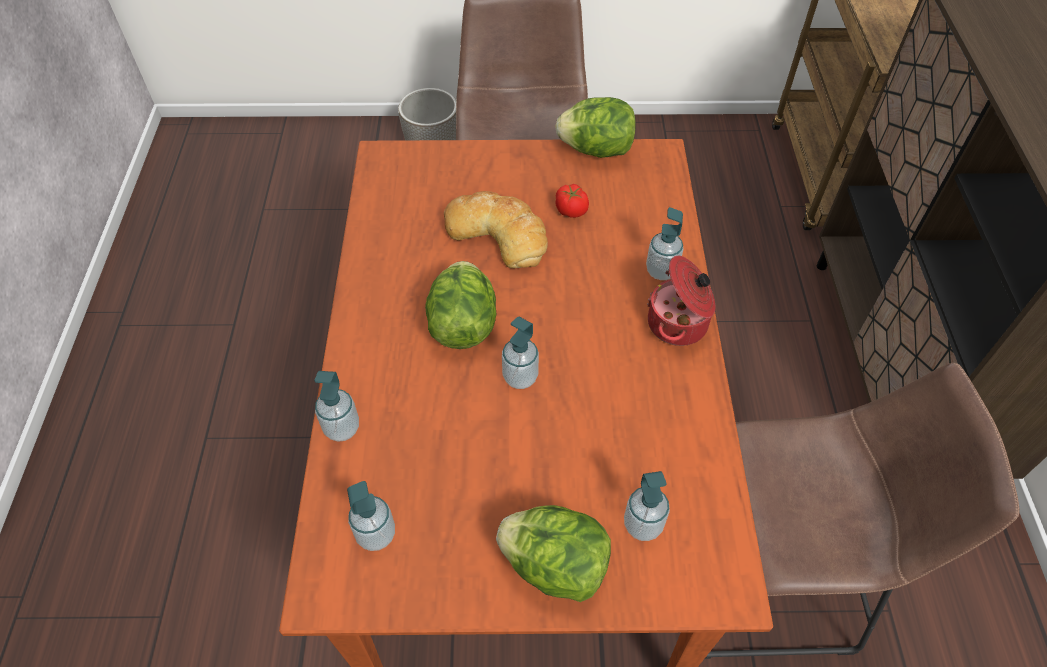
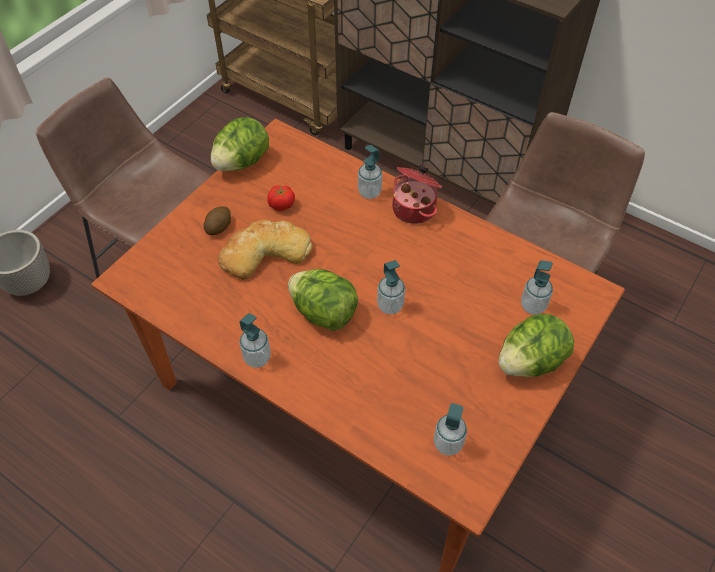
camera: 55 degrees left, 0 degrees up
soap dispenser [314,371,359,442] -> soap dispenser moved to [239,313,271,368]
none -> potato [204,206,231,235]

